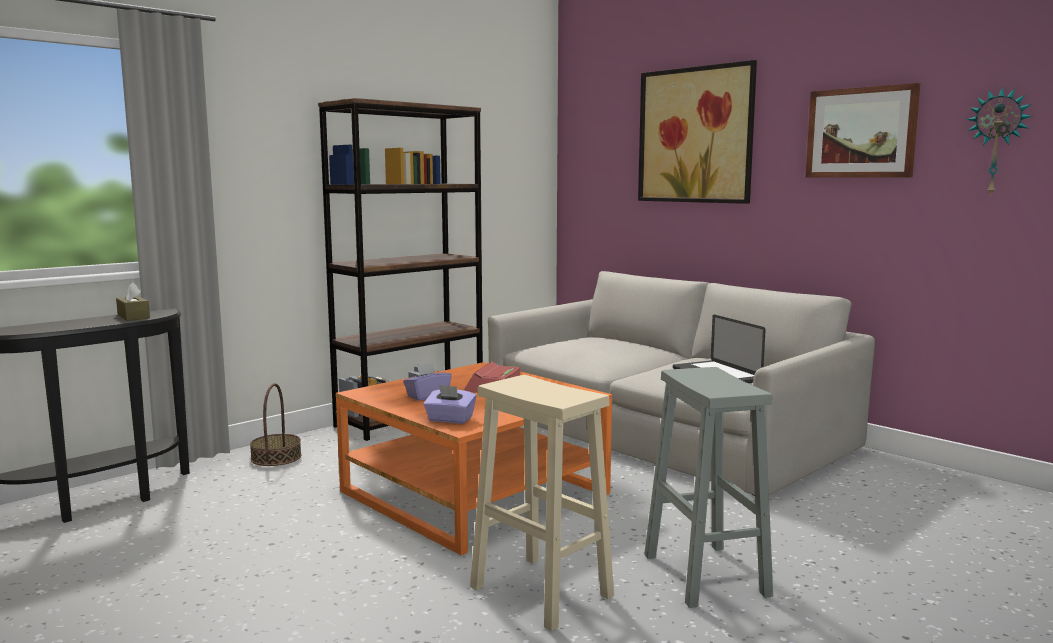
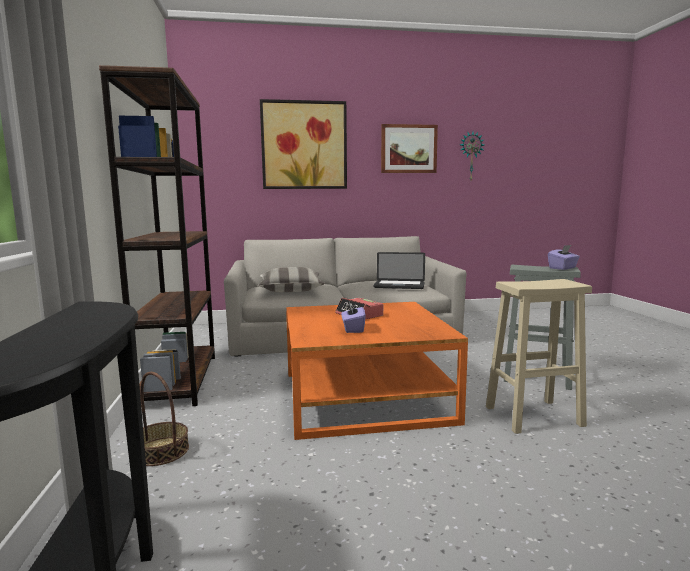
camera: 55 degrees left, 0 degrees up
brown tissue box [116,282,150,321] -> none
purple tissue box [423,385,477,424] -> purple tissue box moved to [548,245,580,270]
none -> pillow [258,267,325,292]

